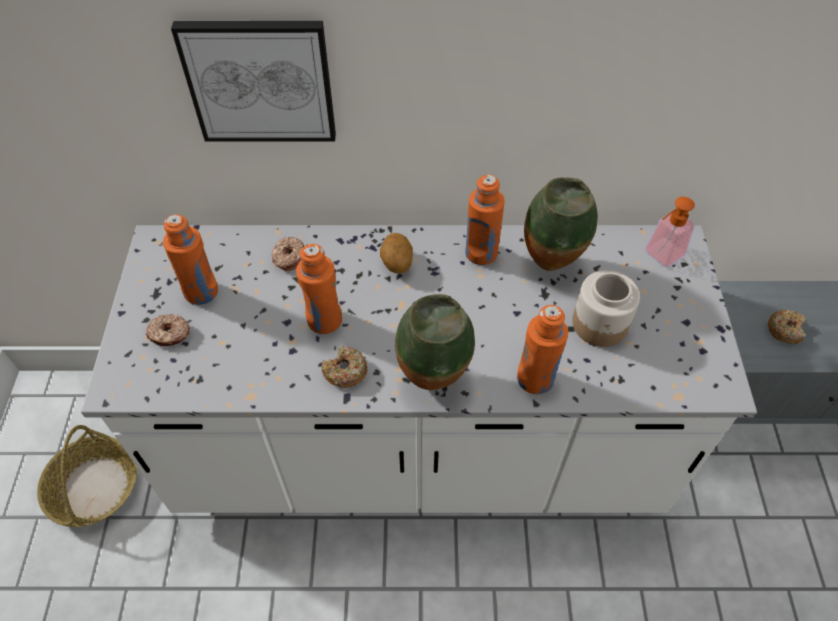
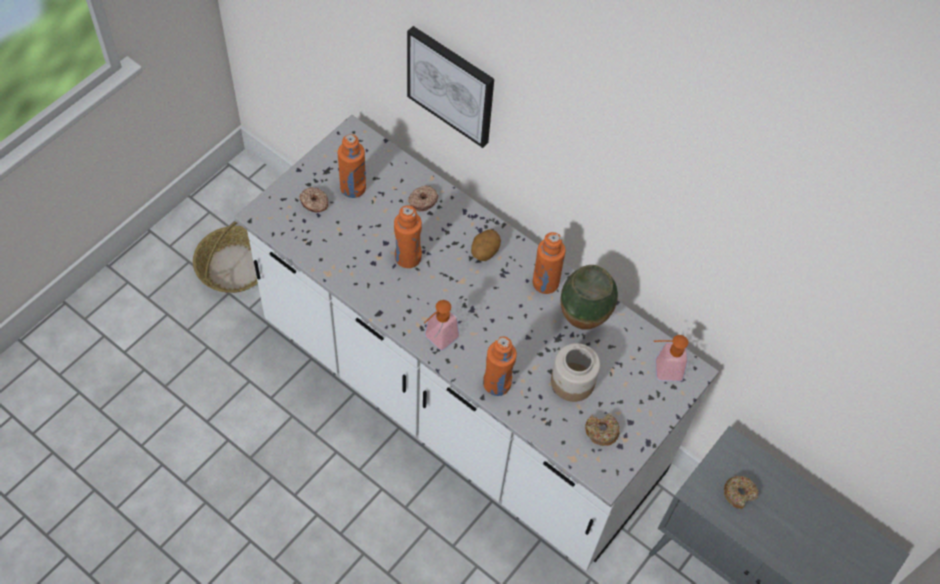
camera: 35 degrees right, 5 degrees up
donut [322,346,367,388] -> donut moved to [585,413,620,446]
vase [395,294,475,390] -> soap dispenser [424,300,460,351]

